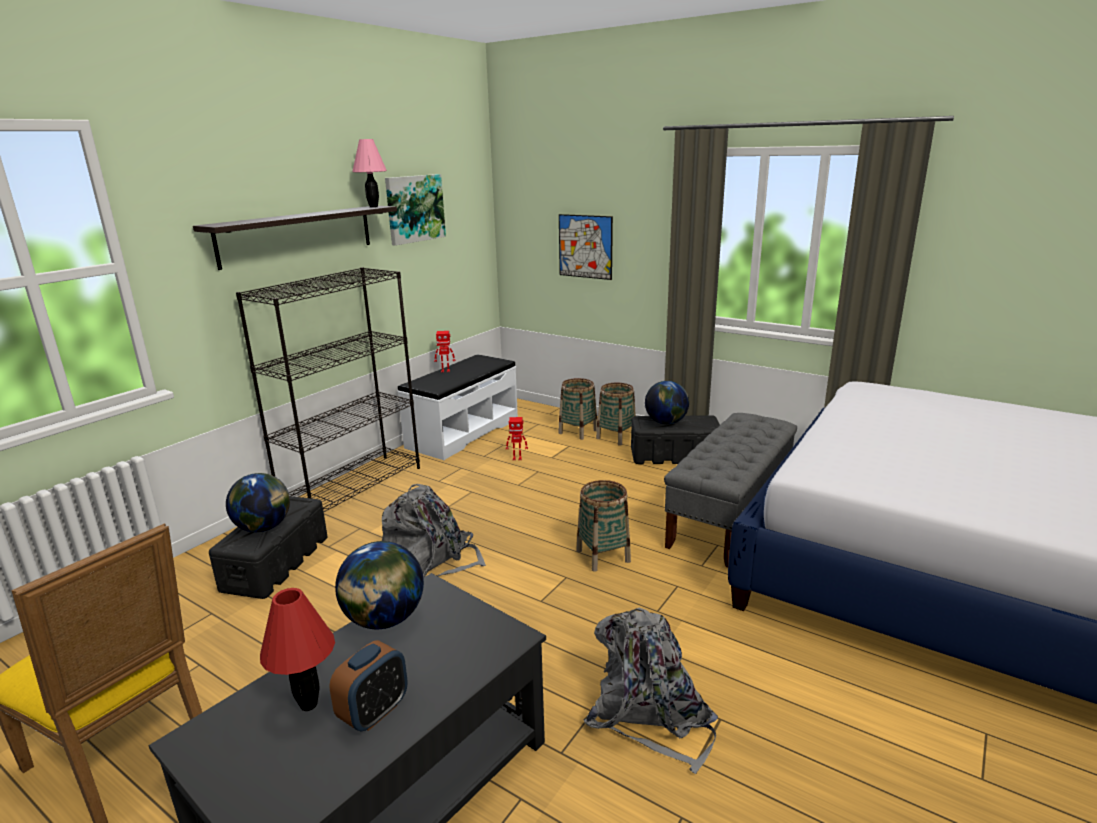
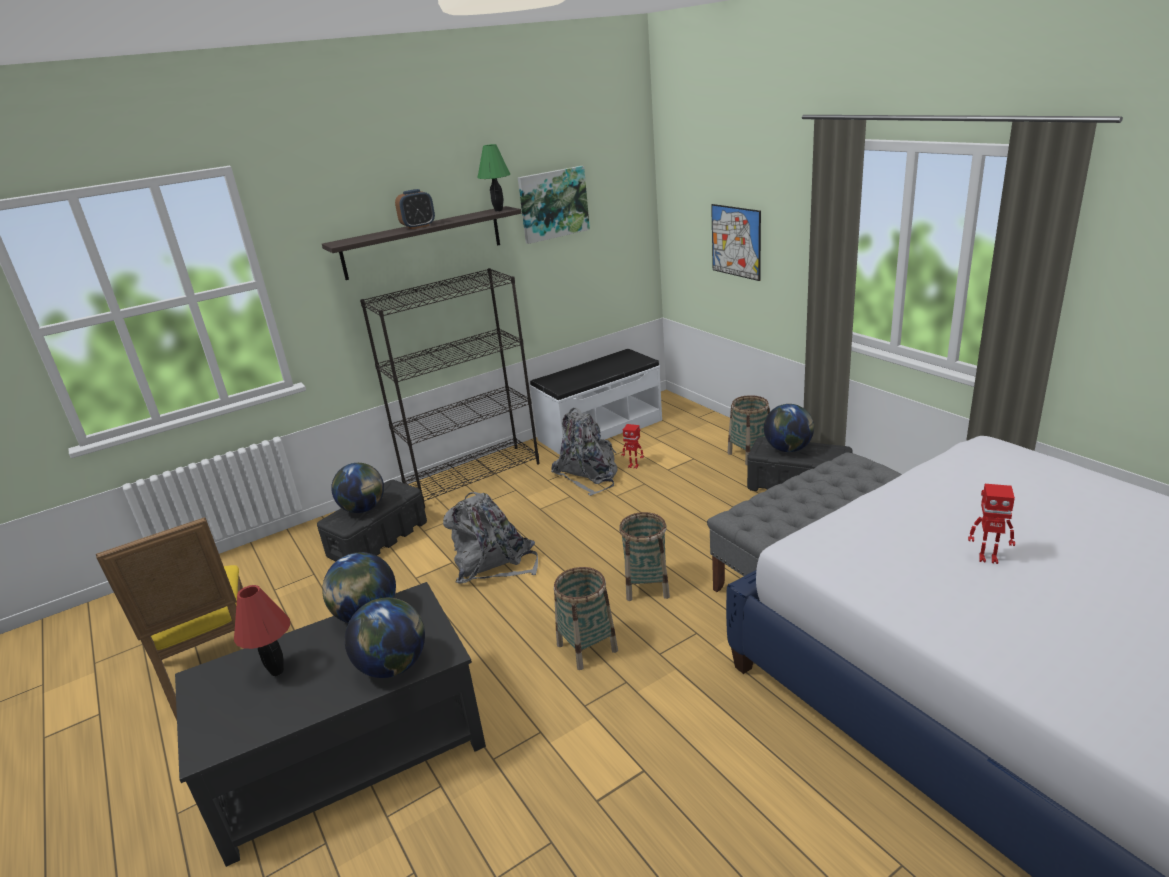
camera: 25 degrees right, 5 degrees up
alarm clock [330,640,408,731] -> alarm clock moved to [395,189,435,229]
pink table lamp [352,139,387,208] -> green table lamp [477,144,510,211]
toy robot [434,331,455,373] -> toy robot moved to [968,484,1015,564]
basket [558,378,597,440] -> basket moved to [554,567,618,670]
grey backpack [583,608,718,774] -> grey backpack moved to [551,408,617,496]
none -> globe [345,598,425,678]

